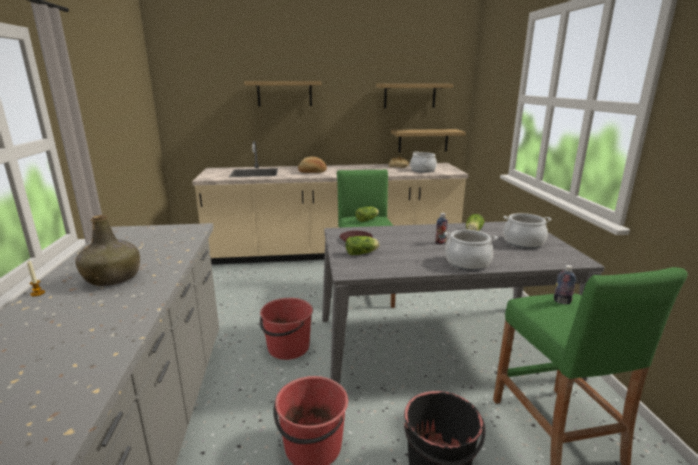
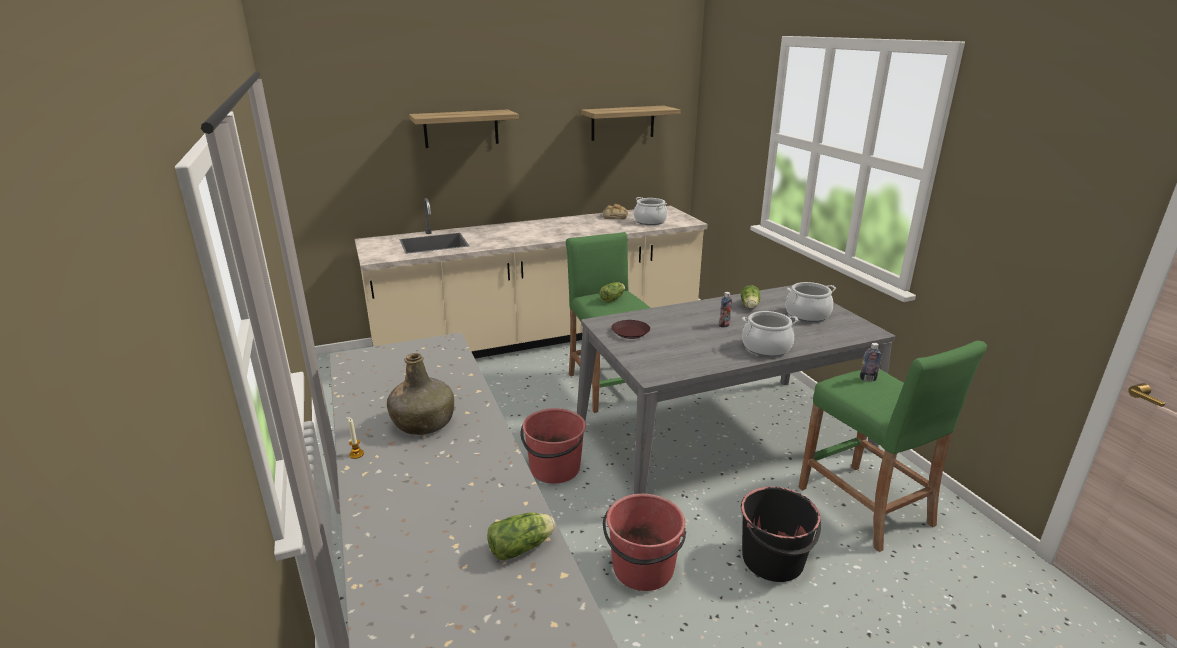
camera: 15 degrees left, 5 degrees up
bread [298,157,327,173] -> none
lettuce [346,236,379,255] -> lettuce moved to [487,512,555,560]
shelf [391,129,466,152] -> none

